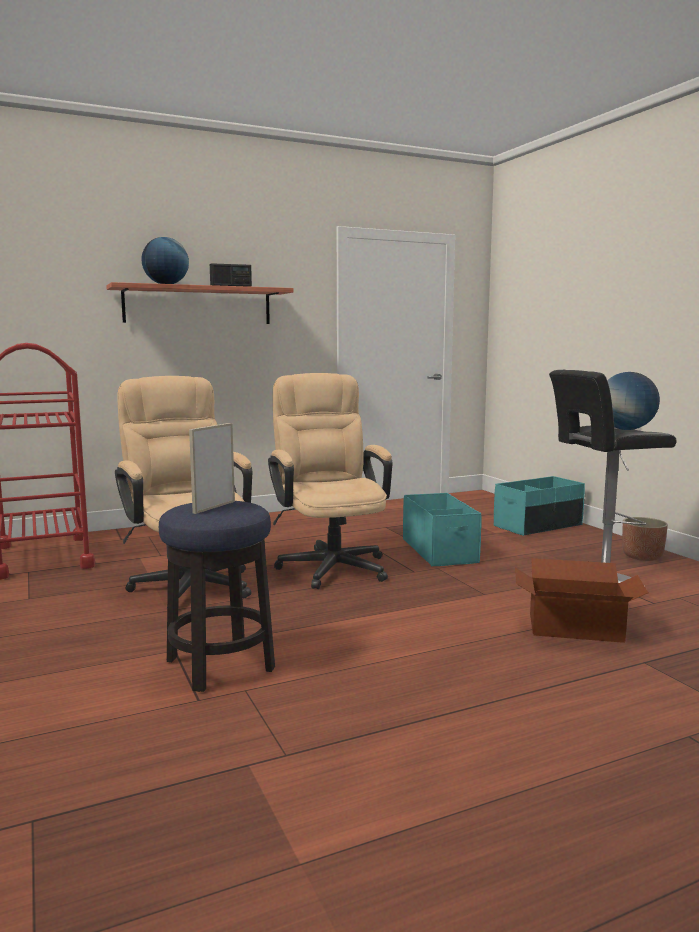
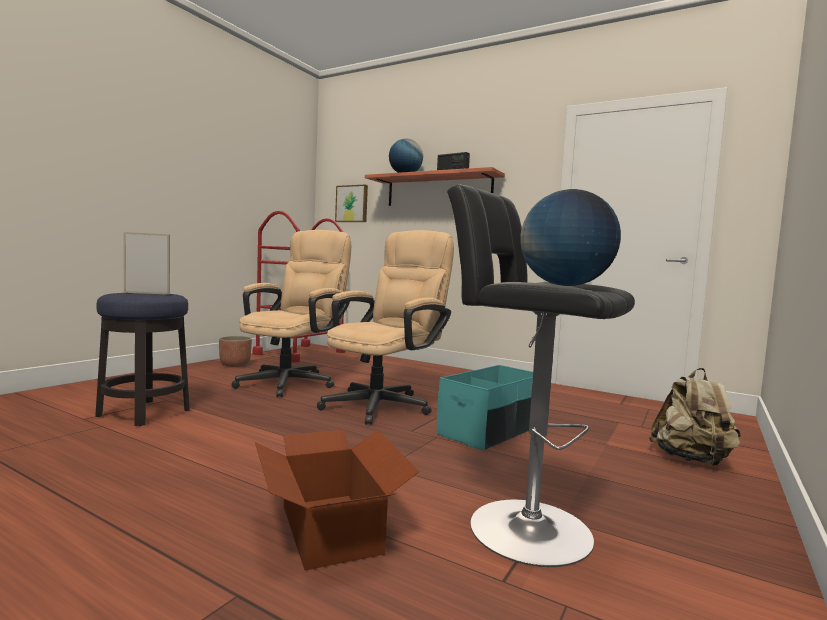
camera: 55 degrees right, 5 degrees down
turquoise storage box [494,476,585,536] -> beige backpack [649,368,741,466]
planter [622,517,668,561] -> planter moved to [219,336,252,367]
none -> picture [335,185,368,222]

